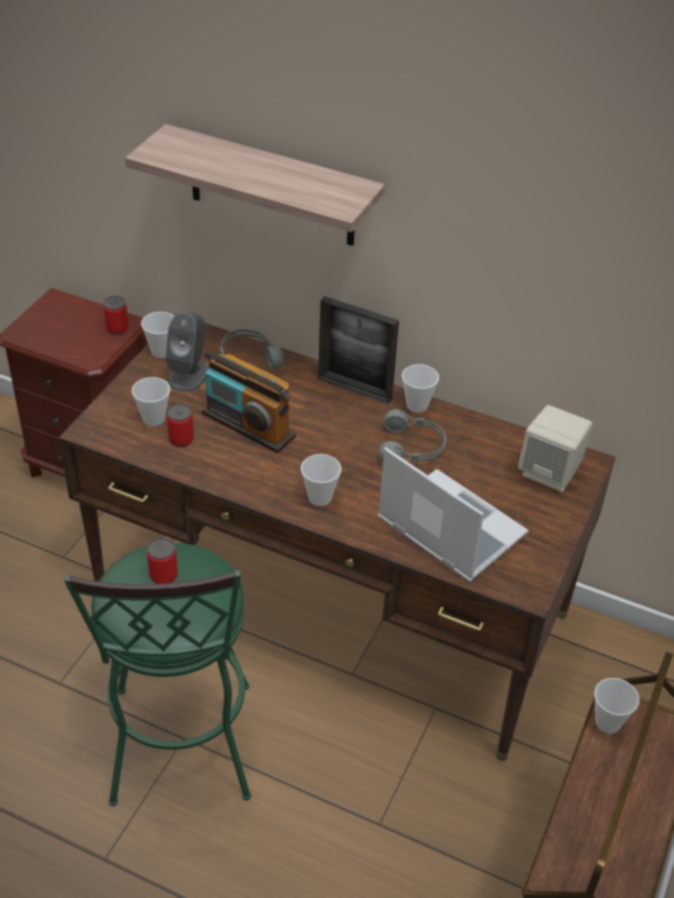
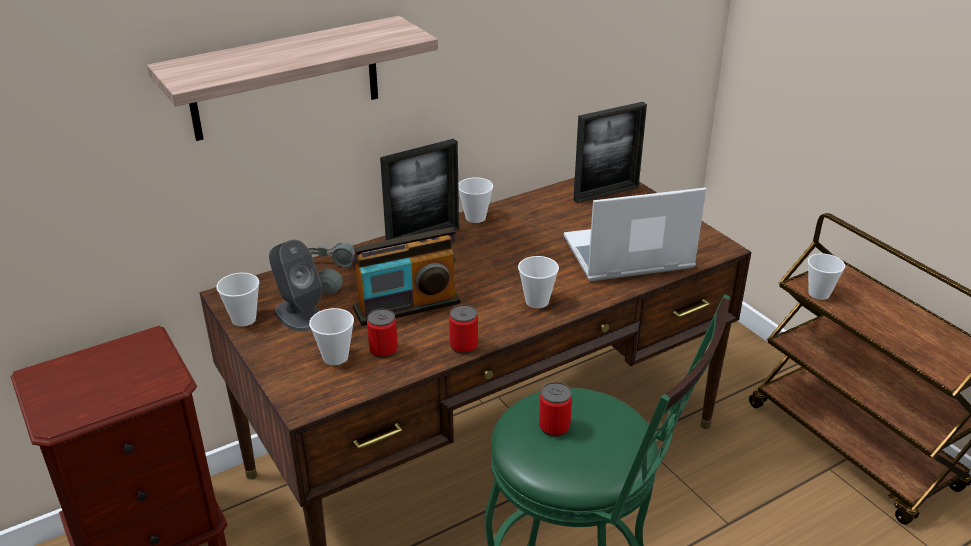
camera: 55 degrees left, 10 degrees down
can [103,296,128,335] -> can moved to [449,305,478,354]
grey headphones [379,409,446,463] -> none
beige speaker [518,405,592,492] -> picture frame [573,102,647,204]

